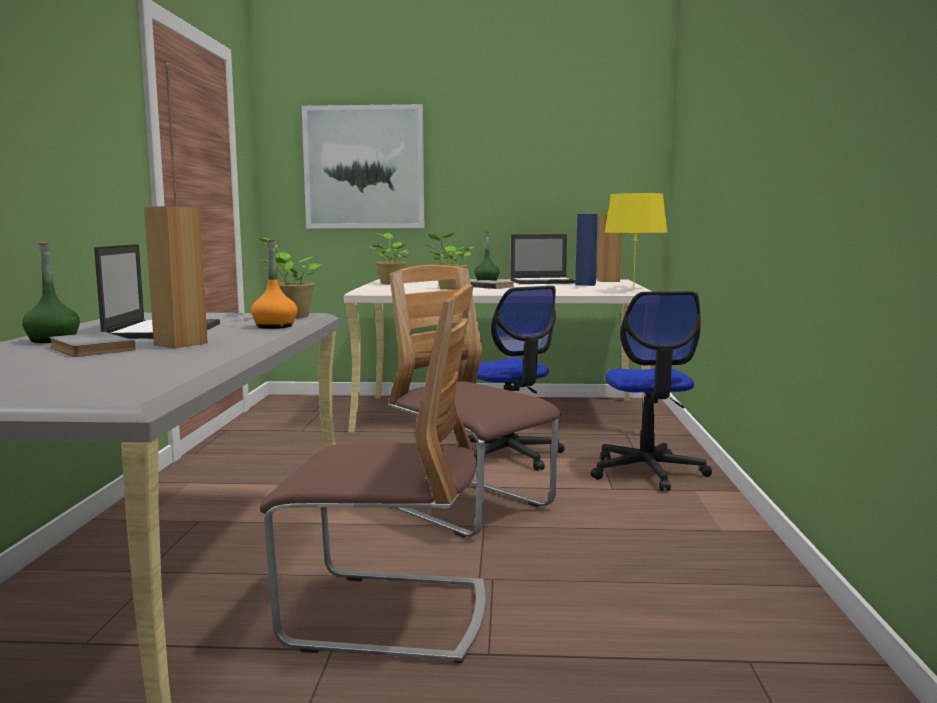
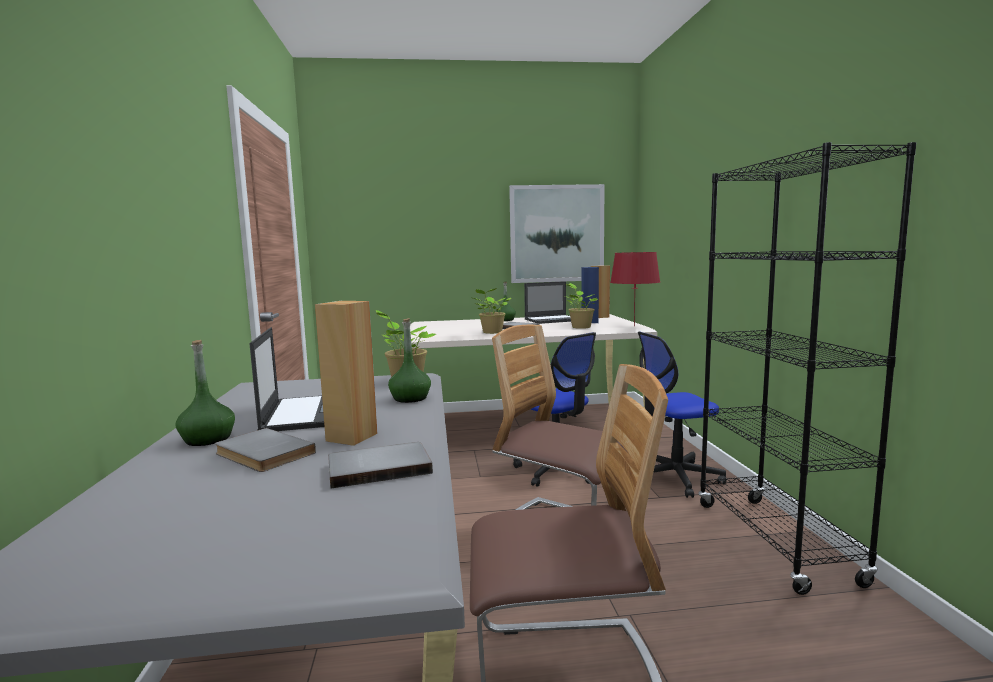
camera: 10 degrees left, 0 degrees up
orange bottle [251,239,298,329] -> green bottle [388,318,431,403]
picture [302,104,424,228] -> picture moved to [509,184,605,283]
potted plant [368,232,410,285] -> potted plant moved to [565,283,598,329]
office chair [591,291,712,491] -> office chair turned 90 degrees clockwise [638,332,727,498]
yellow table lamp [604,193,668,289] -> red table lamp [610,252,660,326]
none -> grey book [328,442,433,488]
none -> black bookcase [698,142,916,595]

